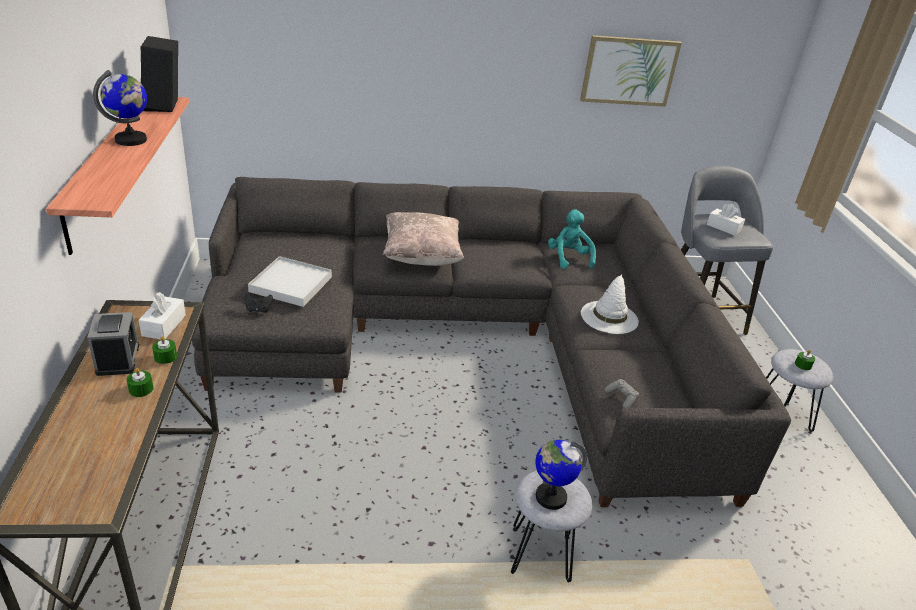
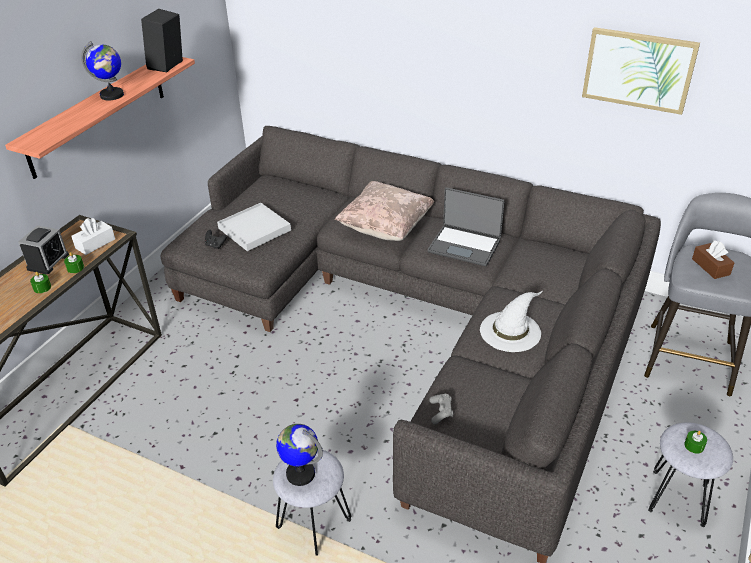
camera: 35 degrees right, 5 degrees up
turquoise plush toy [548,209,596,269] -> none
white tissue box [707,204,745,236] -> brown tissue box [692,240,734,279]
none -> laptop [428,187,505,266]

